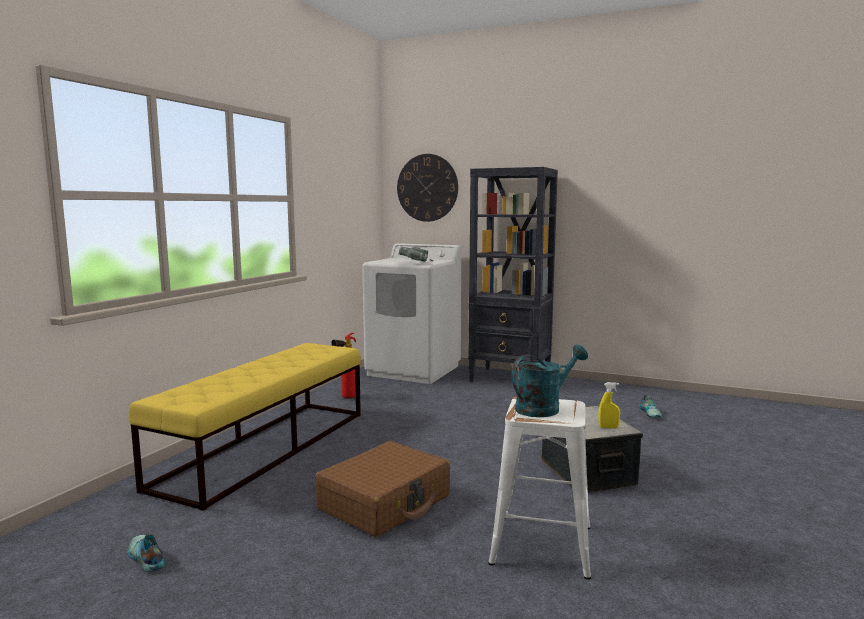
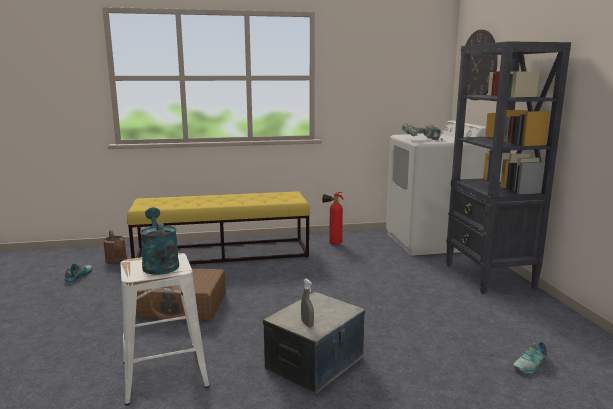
camera: 55 degrees right, 5 degrees up
turquoise watering can [511,345,588,417] -> turquoise watering can turned 135 degrees counterclockwise [140,207,179,275]
yellow spray bottle [599,382,620,429] -> grey spray bottle [301,278,314,327]
none -> brown watering can [103,230,127,264]

